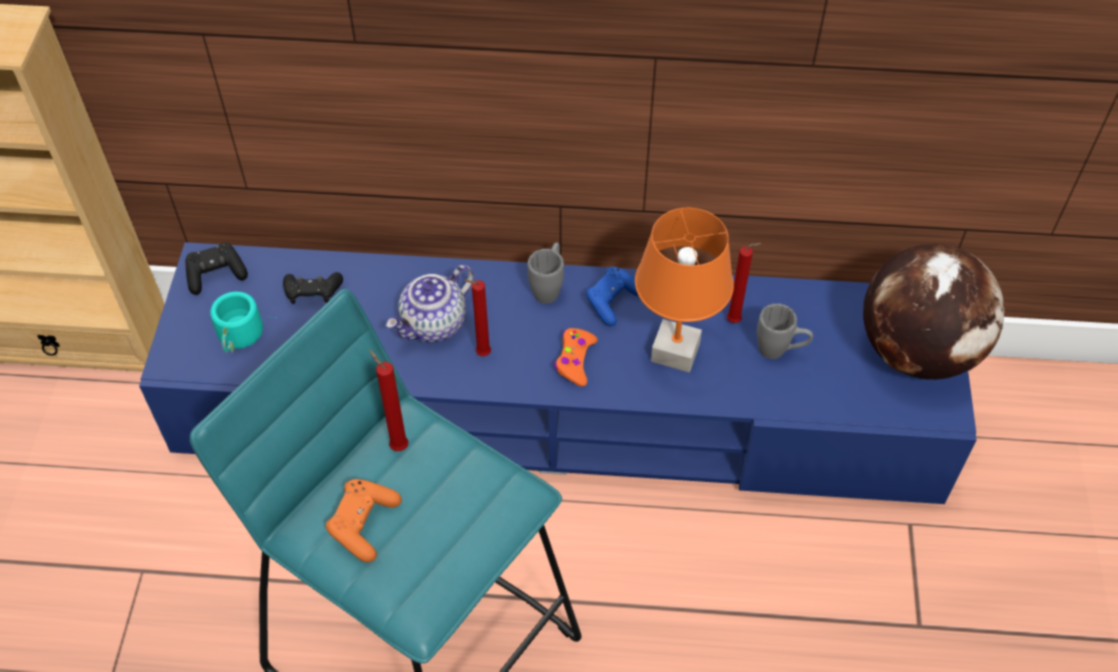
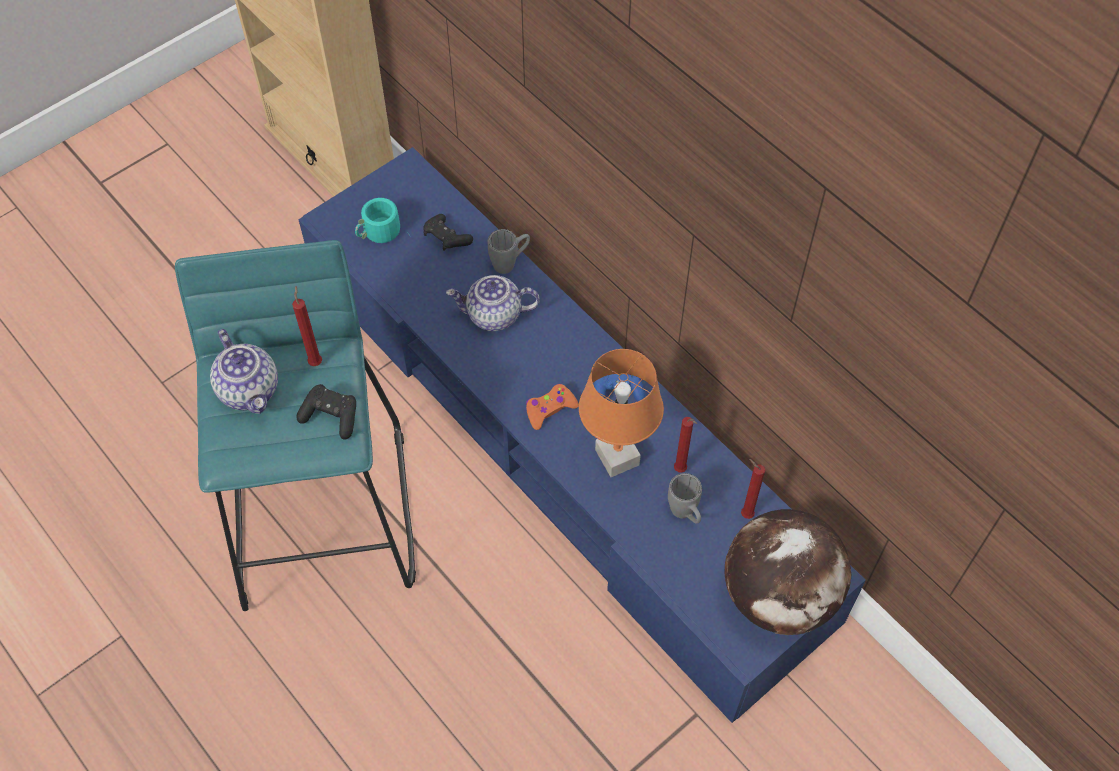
camera: 45 degrees right, 5 degrees up
black game controller [185,242,248,295] -> black game controller moved to [297,384,356,439]
orange game controller [326,479,402,562] -> teapot [210,329,278,414]
red candle [464,279,491,356] -> red candle moved to [741,459,765,519]
grey mug [528,242,564,304] -> grey mug moved to [488,229,530,274]

